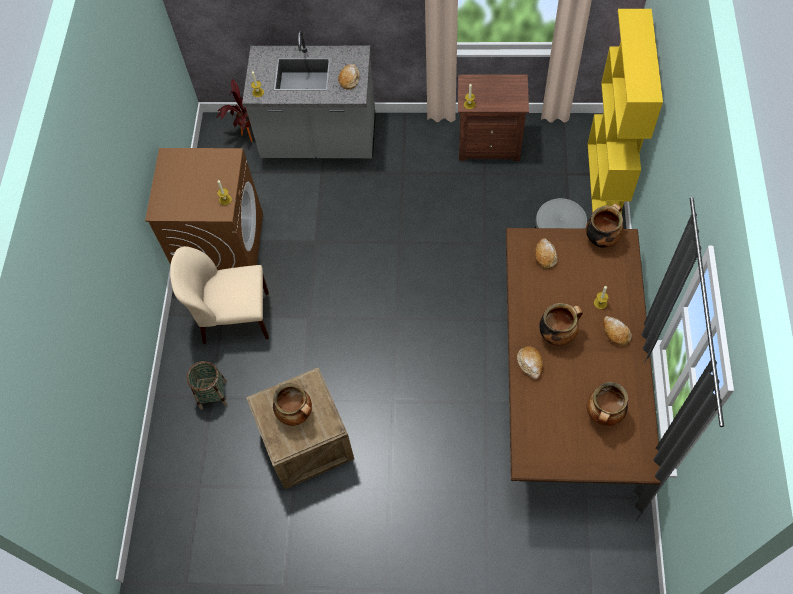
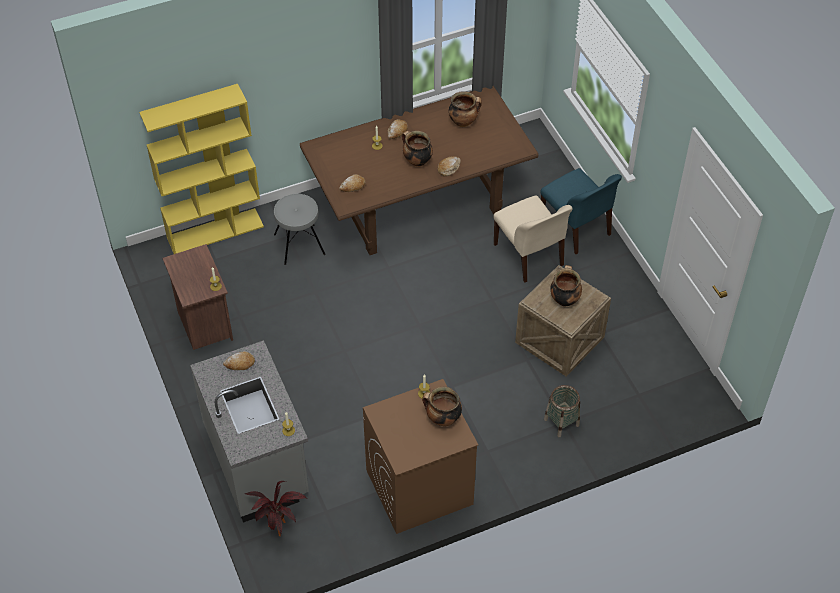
camera: 120 degrees left, 10 degrees down
beige chair [170,246,269,344] -> beige chair moved to [493,196,572,282]
cooking pot [586,203,623,248] -> cooking pot moved to [422,387,462,426]
none -> blue chair [540,168,622,254]

